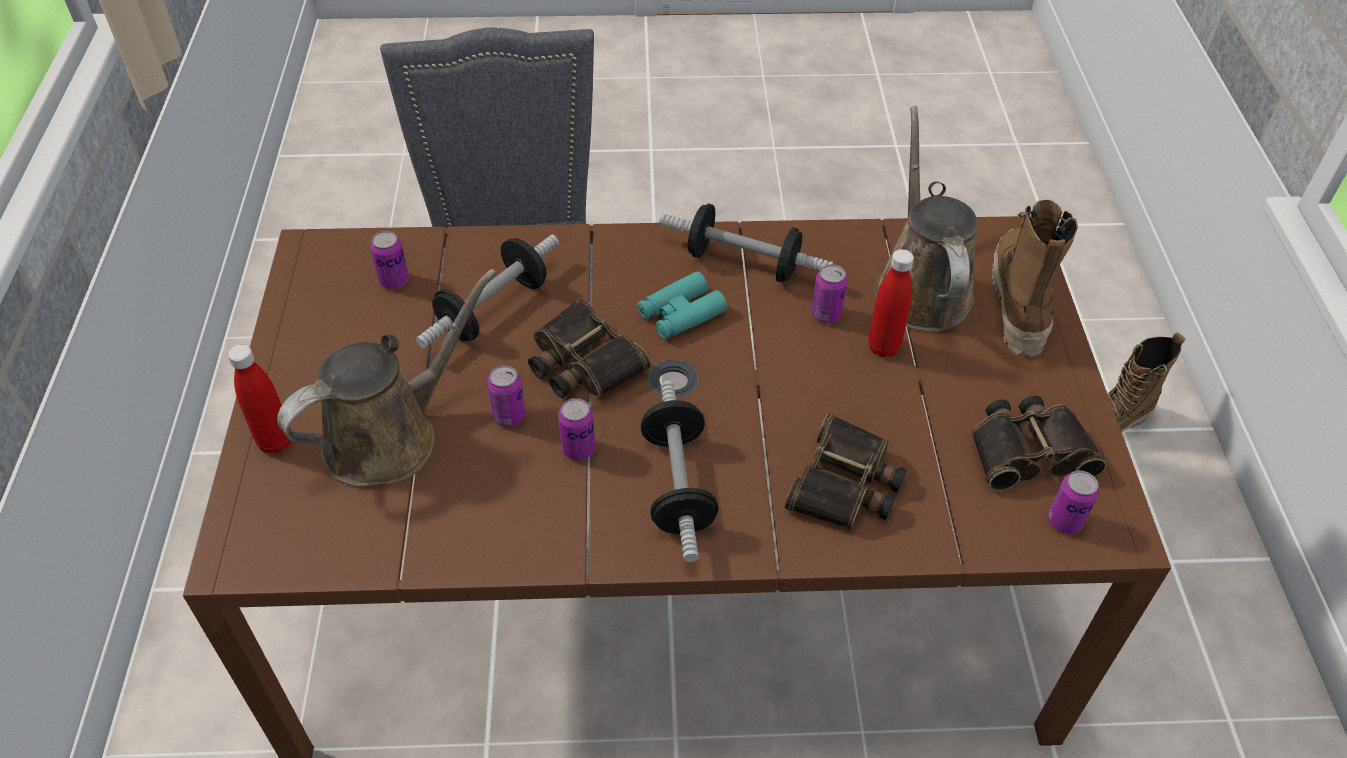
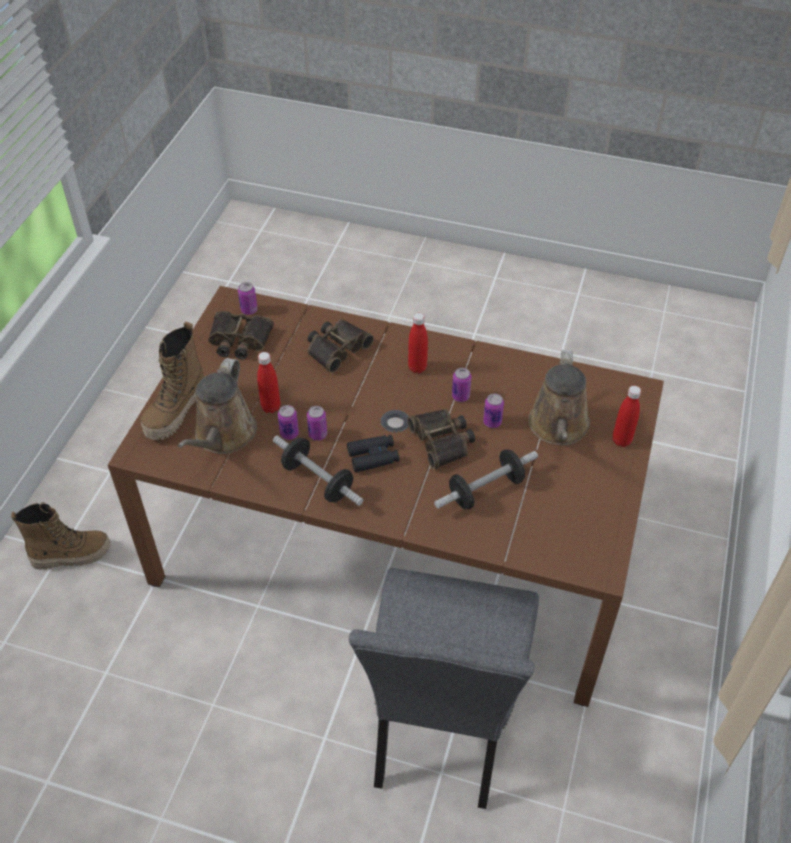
camera: 160 degrees left, 0 degrees up
brown watering can [277,269,497,487] -> brown watering can turned 60 degrees counterclockwise [528,350,590,445]
can [370,231,409,289] -> can moved to [307,406,327,441]
turquoise binoculars [637,271,727,339] -> black binoculars [347,435,399,472]
dumbbell [641,381,719,562] -> red bottle [408,313,428,373]

